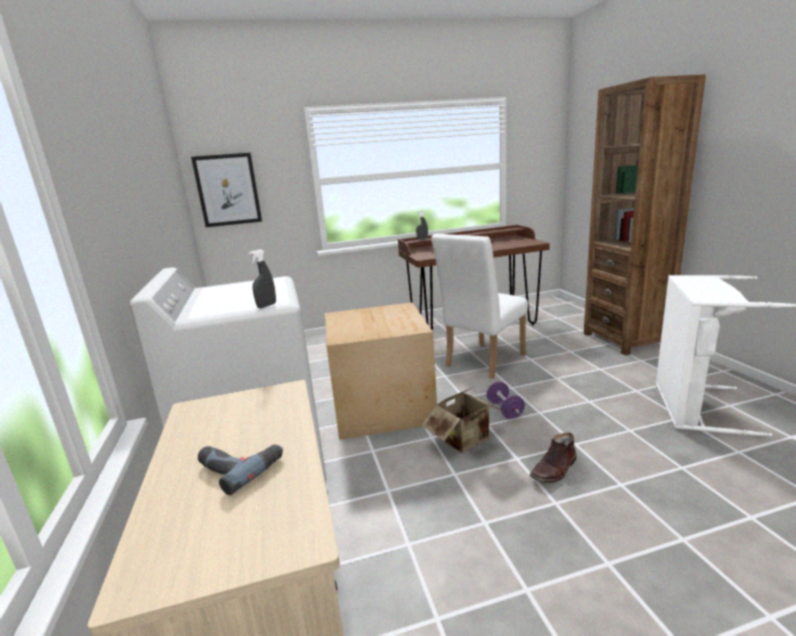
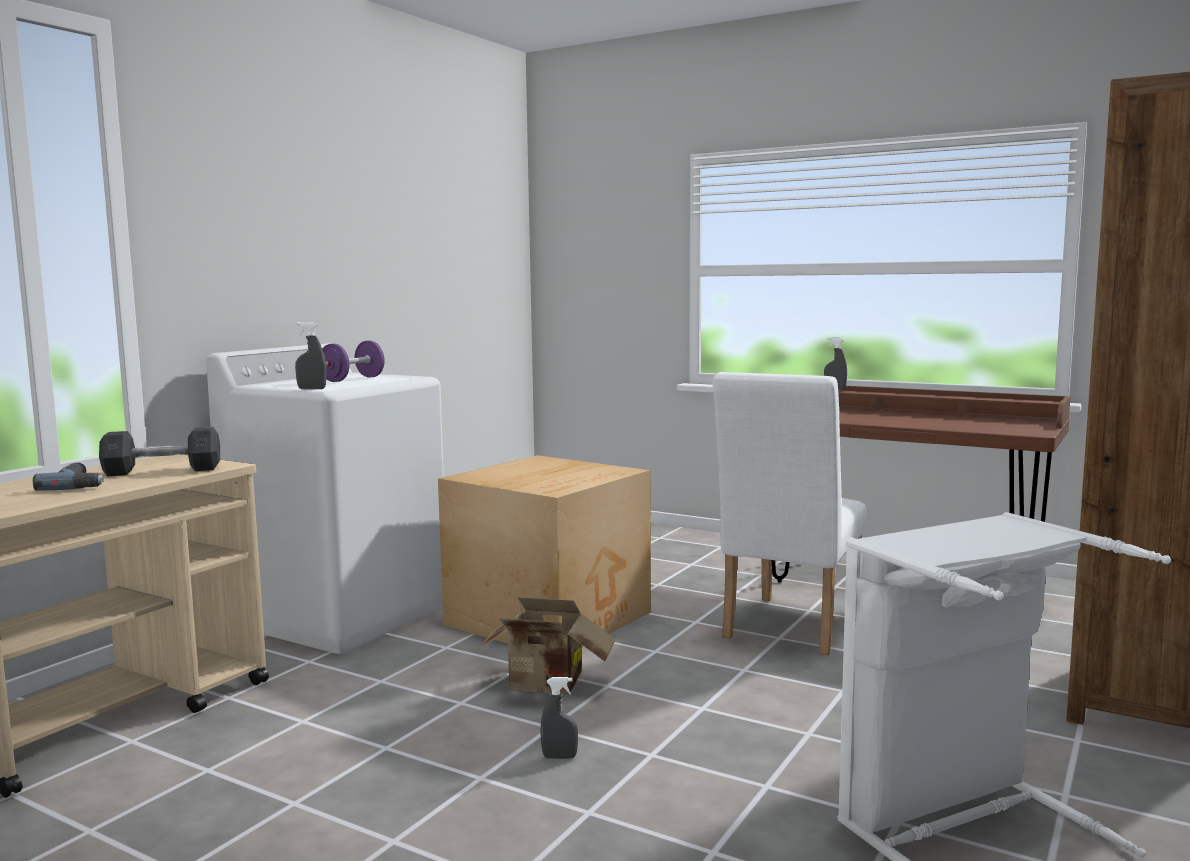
camera: 45 degrees right, 10 degrees down
picture [191,153,262,227] -> none
white chair [431,234,528,379] -> white chair turned 60 degrees counterclockwise [712,372,867,655]
purple dumbbell [487,382,525,419] -> purple dumbbell moved to [322,340,385,382]
brown boot [530,432,577,483] -> grey spray bottle [541,677,578,759]
none -> grey dumbbell [99,427,220,476]

